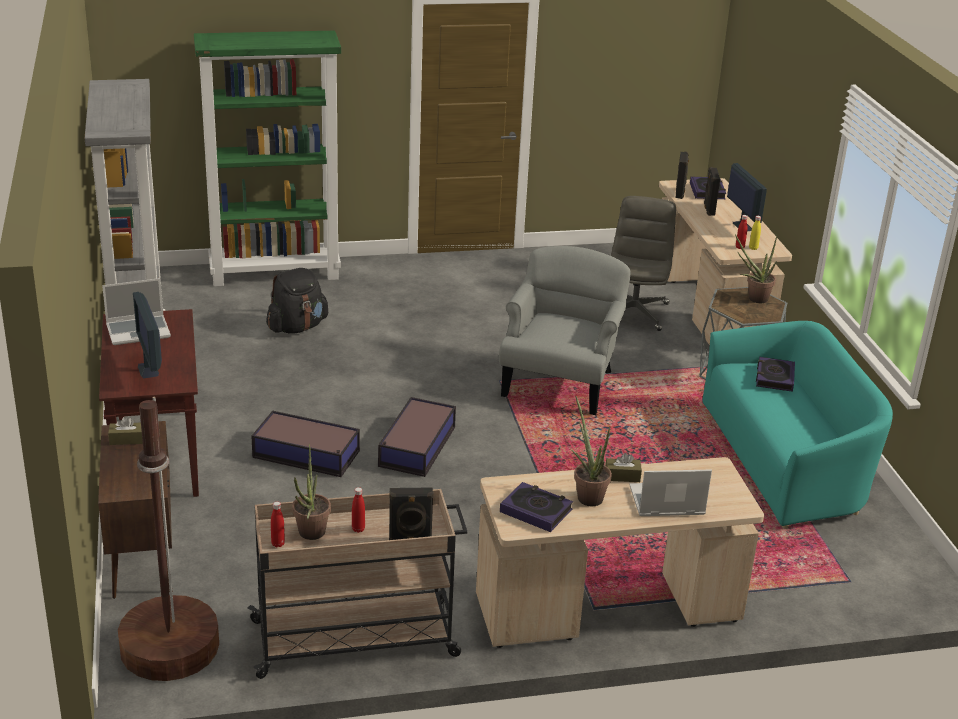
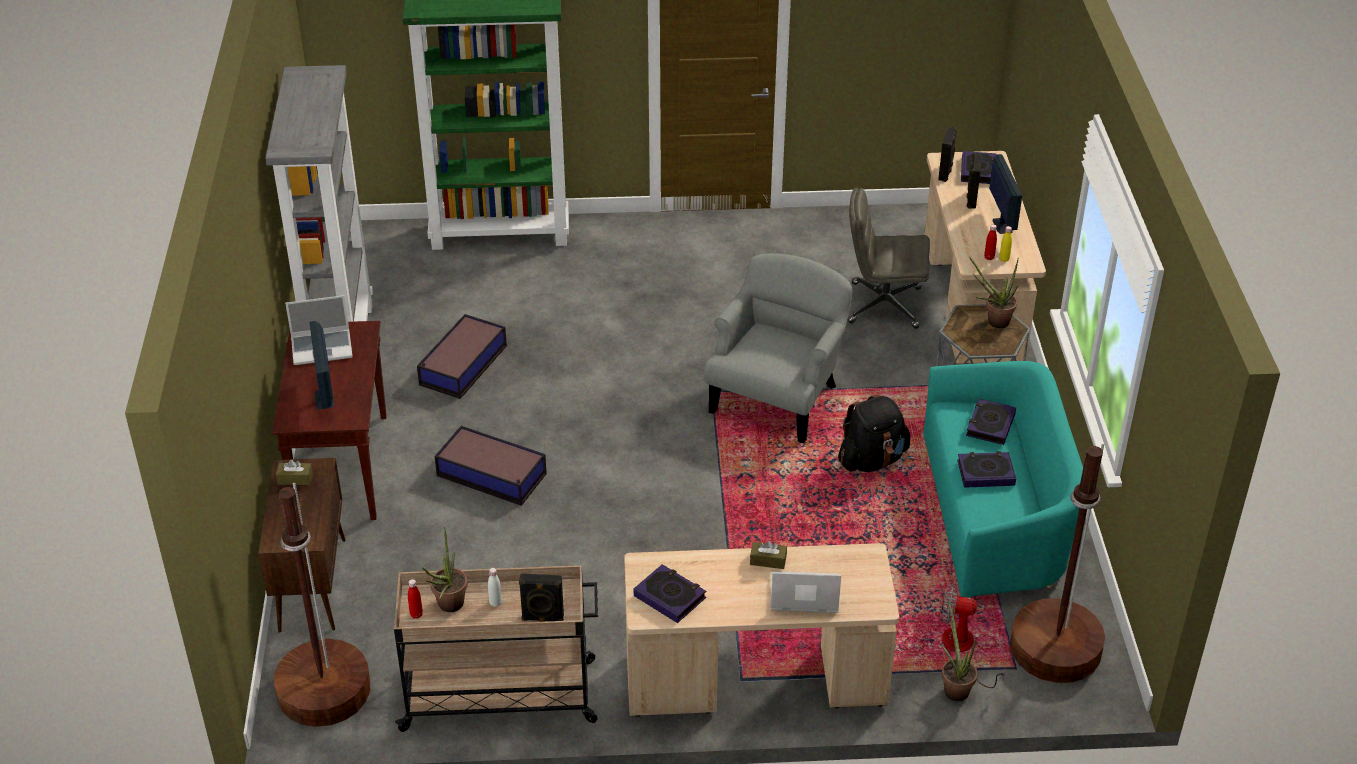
camera: 10 degrees right, 10 degrees up
black backpack [266,268,328,334] -> black backpack moved to [838,394,910,472]
red bottle [352,487,365,533] -> white bottle [488,568,502,607]
storage box [378,397,456,477] -> storage box moved to [417,314,507,399]
potted plant [572,396,612,506] -> potted plant moved to [941,599,977,701]
grey office chair [611,196,676,331] -> grey office chair turned 105 degrees counterclockwise [848,188,930,329]
none -> fan [942,584,1005,688]
none -> book [957,451,1016,488]
none -> brown floor lamp [1010,444,1105,683]

